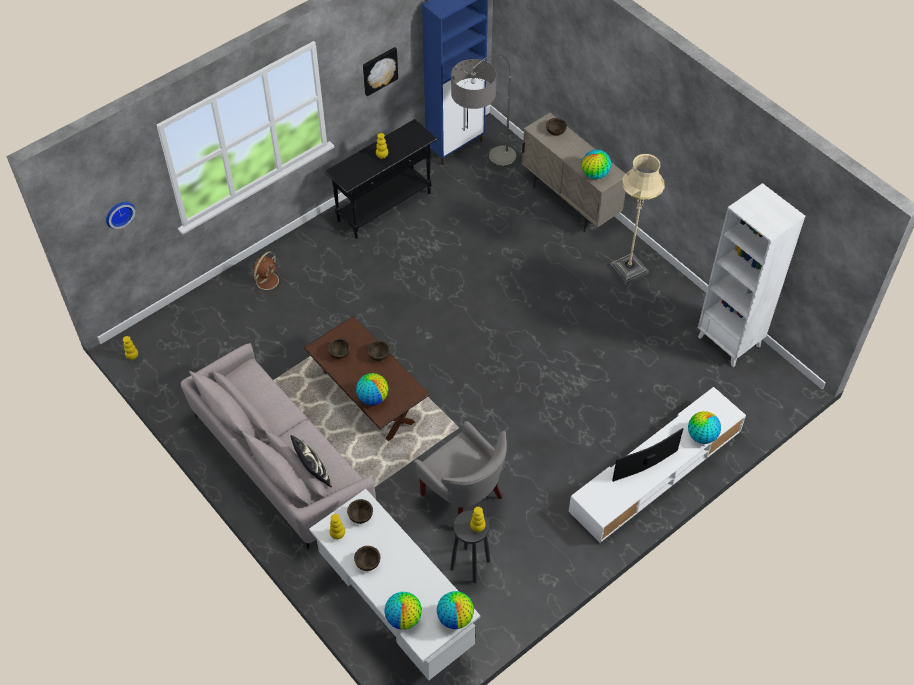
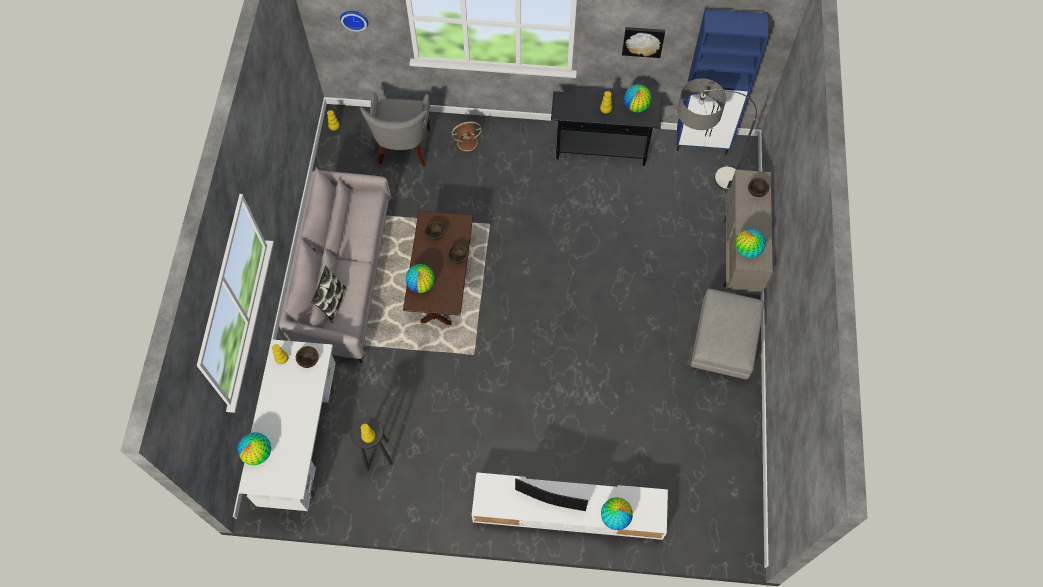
camera: 45 degrees right, 10 degrees up
brown bowl [354,546,380,571] -> none
grey armchair [414,421,507,515] -> grey armchair moved to [360,92,430,167]
globe [437,591,474,629] -> globe moved to [624,85,652,112]
beige floor lamp [610,154,665,285] -> grey ottoman [691,289,764,382]
white bookcase [698,183,805,367] -> none

